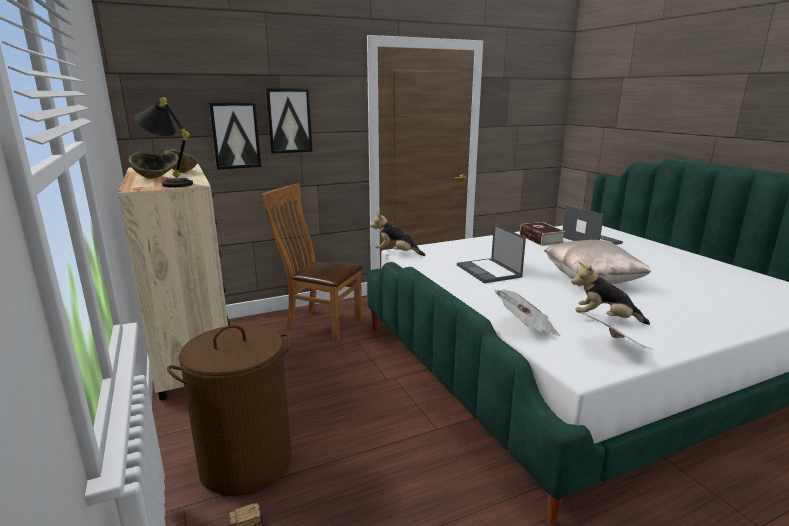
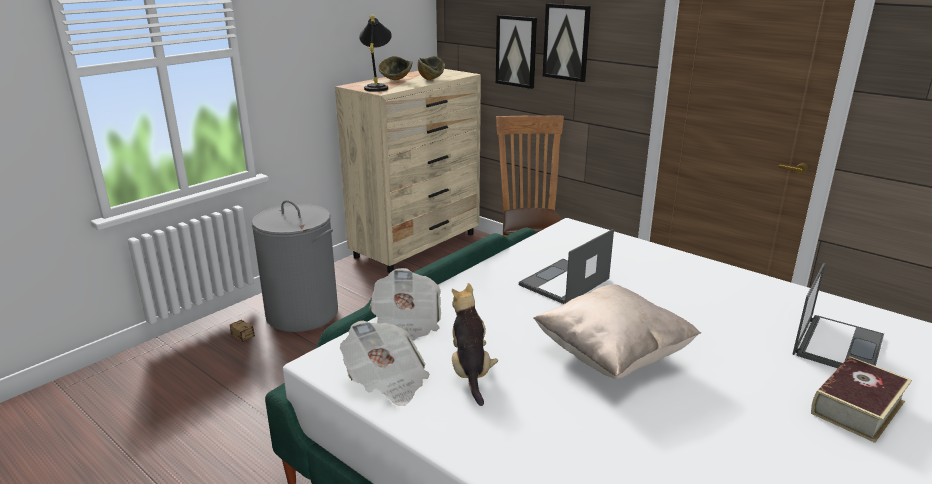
camera: 65 degrees right, 5 degrees up
brown laundry basket [167,324,292,496] -> grey laundry basket [252,200,338,332]
plush toy [370,212,425,256] -> none
book [520,222,566,246] -> book moved to [811,356,912,443]

